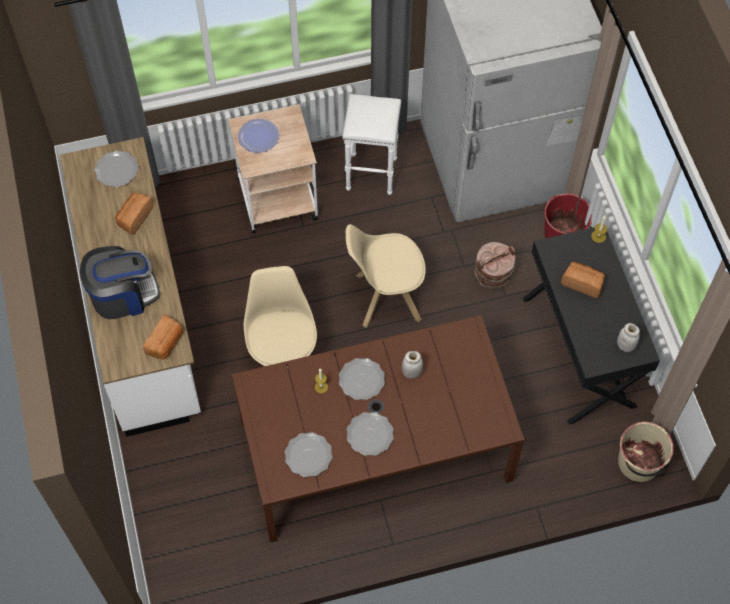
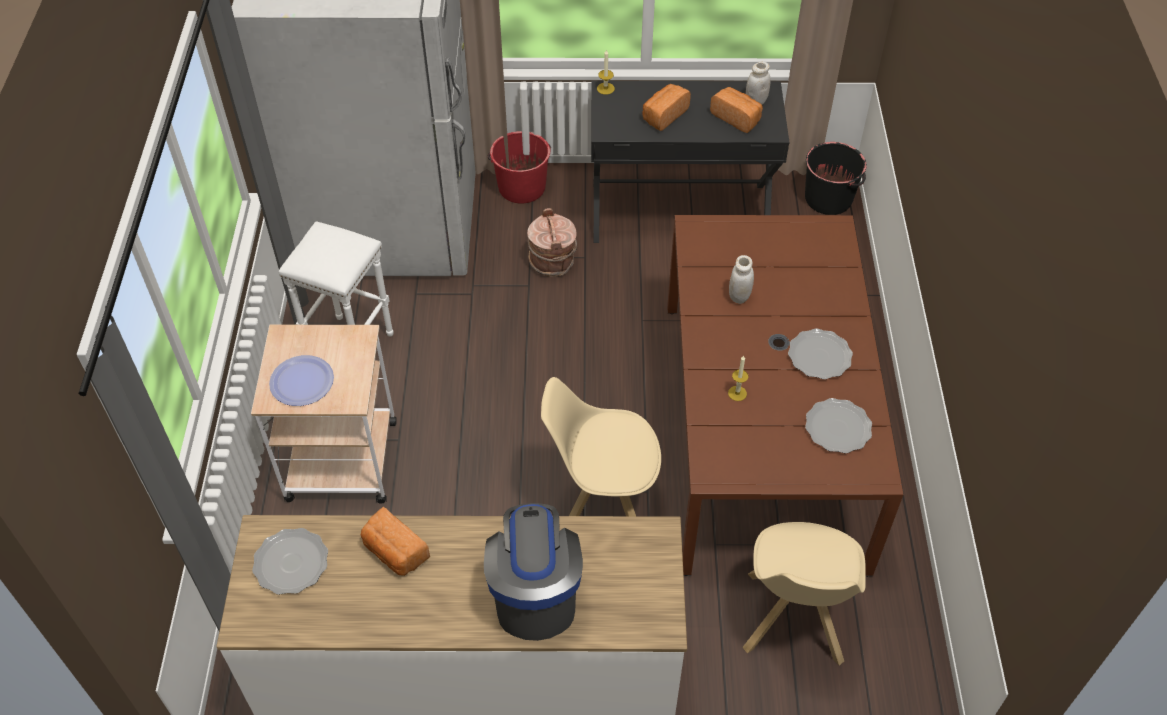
camera: 75 degrees left, 10 degrees down
bread [143,314,183,360] -> bread moved to [710,87,763,133]
plate [339,358,385,400] -> none
beige chair [346,224,426,328] -> beige chair moved to [742,522,866,665]
beige bucket [618,422,674,482] -> black bucket [805,142,866,215]

